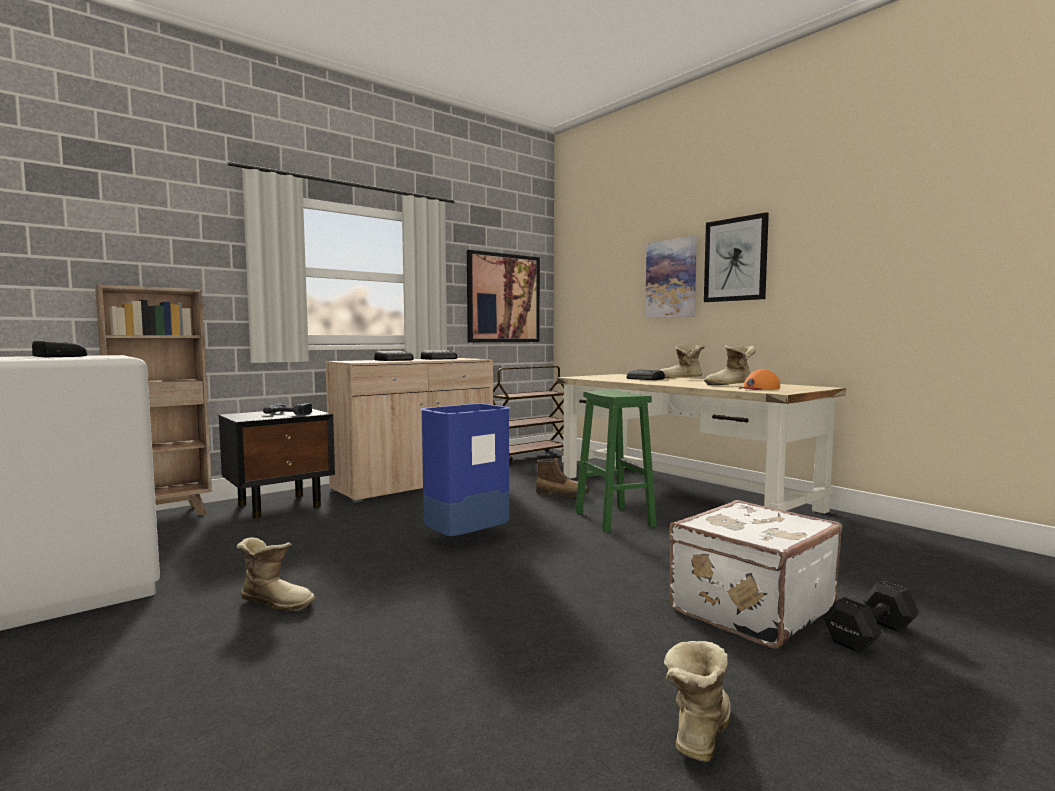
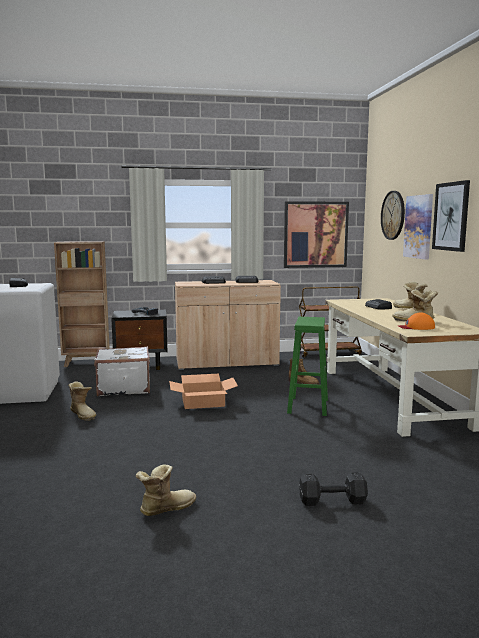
camera: 30 degrees right, 5 degrees up
blue trash can [420,403,510,536] -> cardboard box [169,374,238,409]
white suitcase [669,500,842,648] -> white suitcase moved to [94,346,150,396]
none -> wall clock [381,191,405,240]

